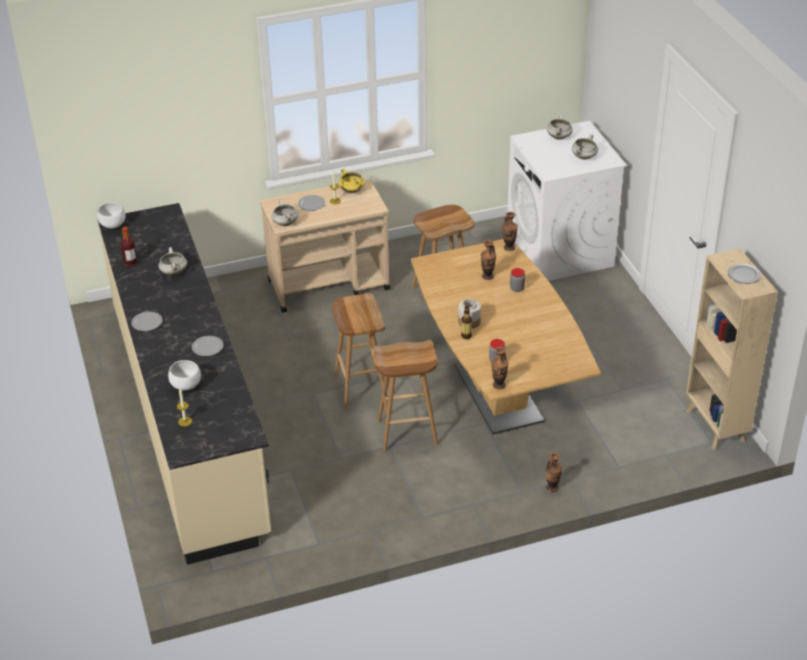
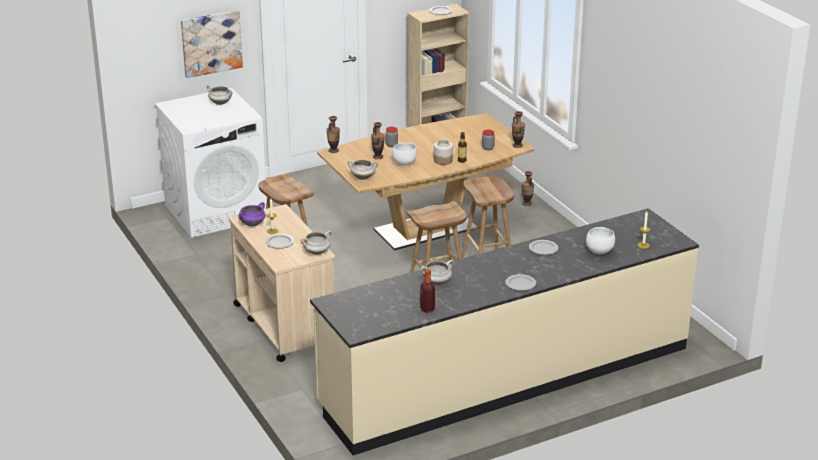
camera: 100 degrees left, 10 degrees down
white bowl [97,202,126,229] -> white bowl moved to [392,143,417,166]
yellow cooking pot [339,169,365,193] -> purple cooking pot [238,202,266,227]
white cooking pot [547,114,573,140] -> white cooking pot moved to [347,160,378,180]
none -> picture [181,10,243,78]

